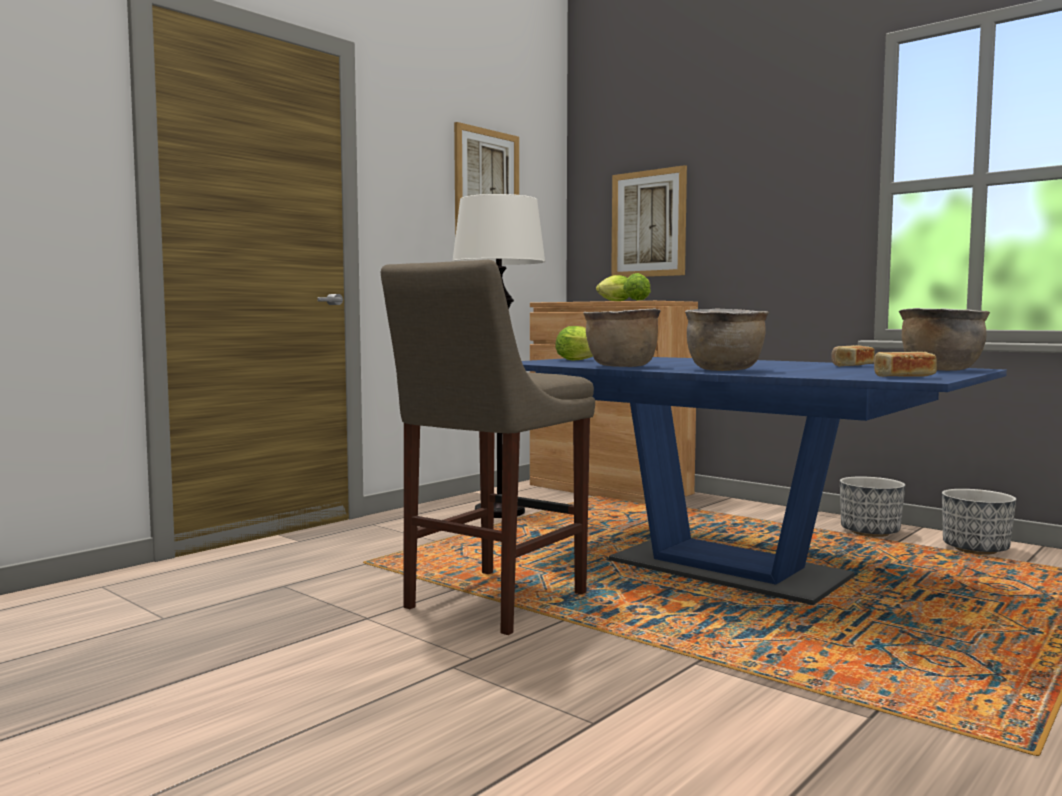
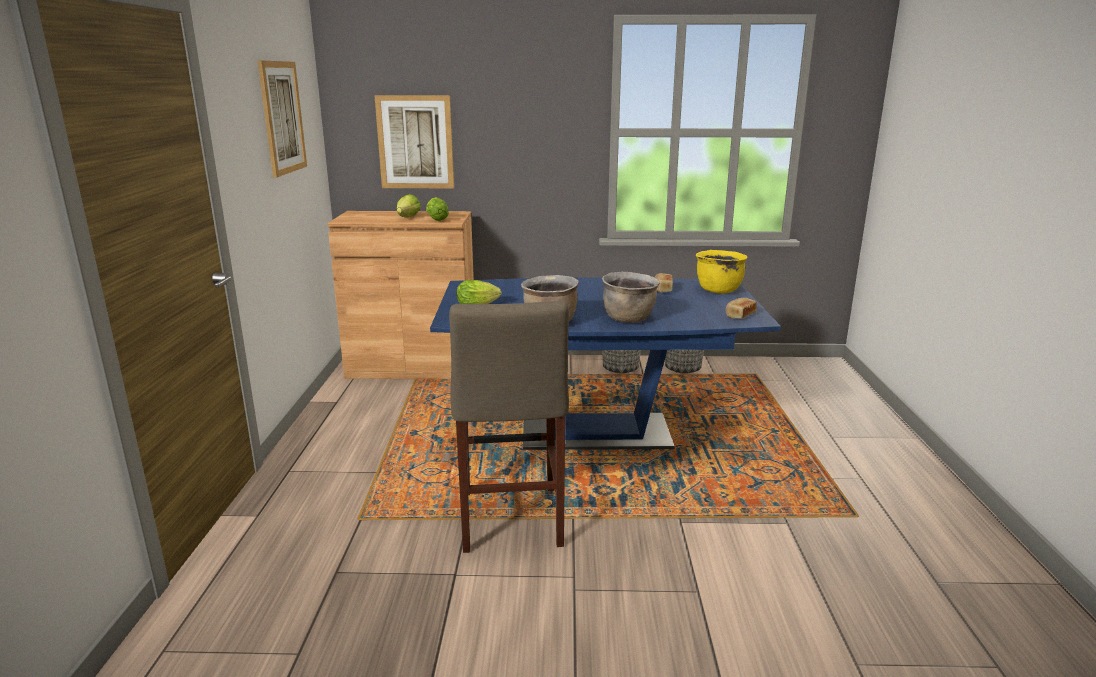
camera: 40 degrees left, 15 degrees up
white floor lamp [452,194,546,518] -> none
brown cooking pot [899,308,990,371] -> yellow cooking pot [696,250,747,293]

